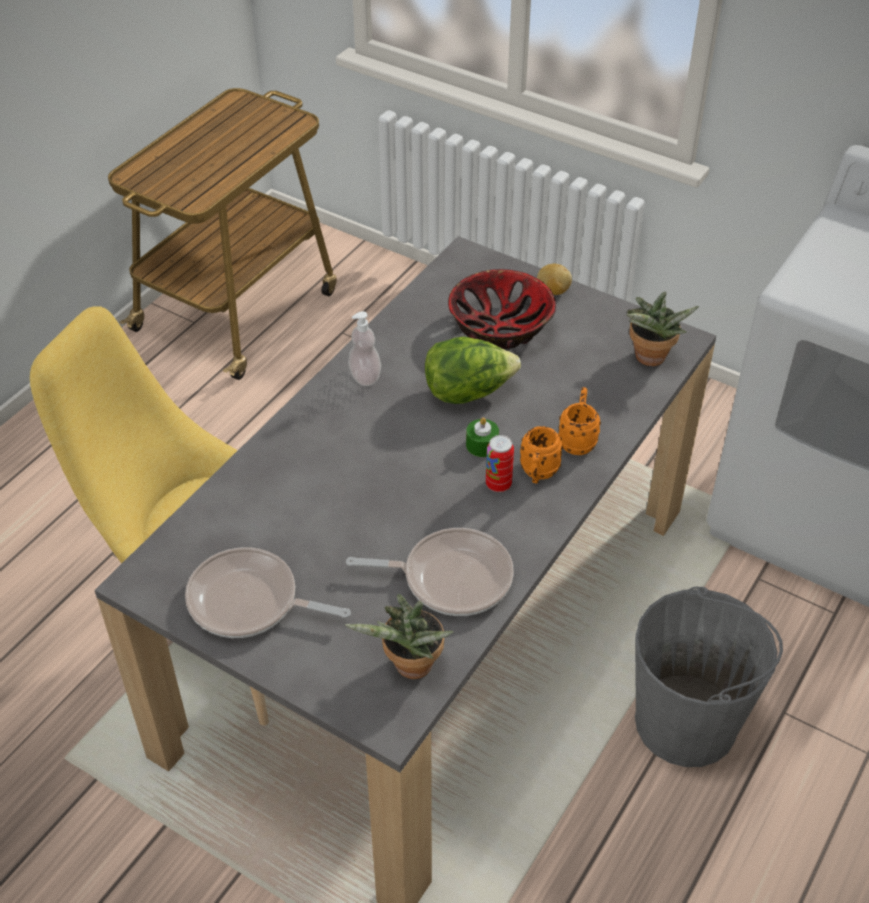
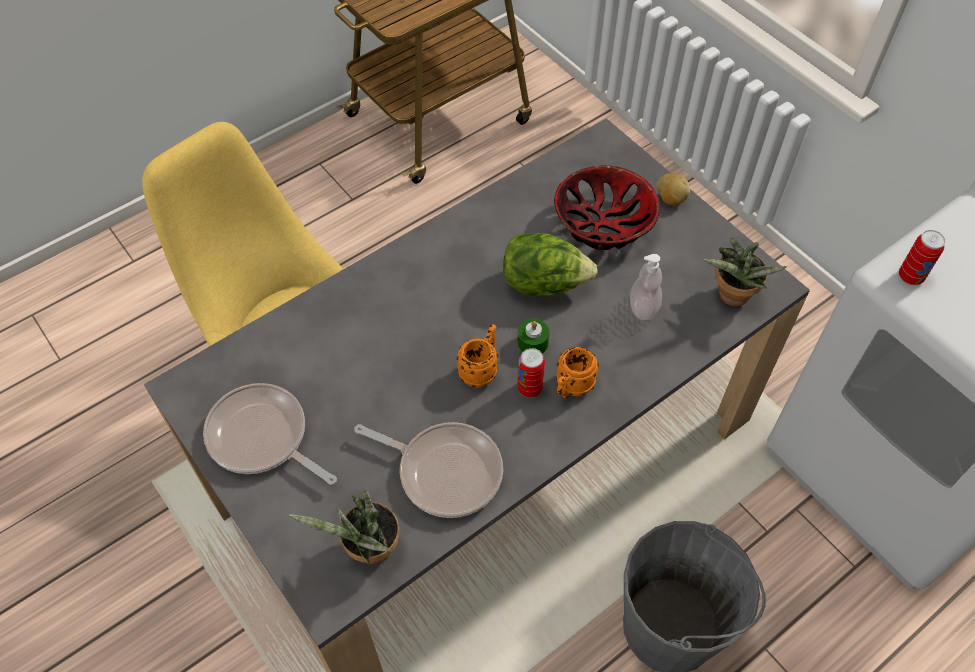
camera: 20 degrees right, 10 degrees up
soap dispenser [348,311,381,386] -> soap dispenser moved to [630,254,662,320]
orange mug [558,387,601,455] -> orange mug moved to [457,324,498,387]
none -> can [899,230,945,285]

